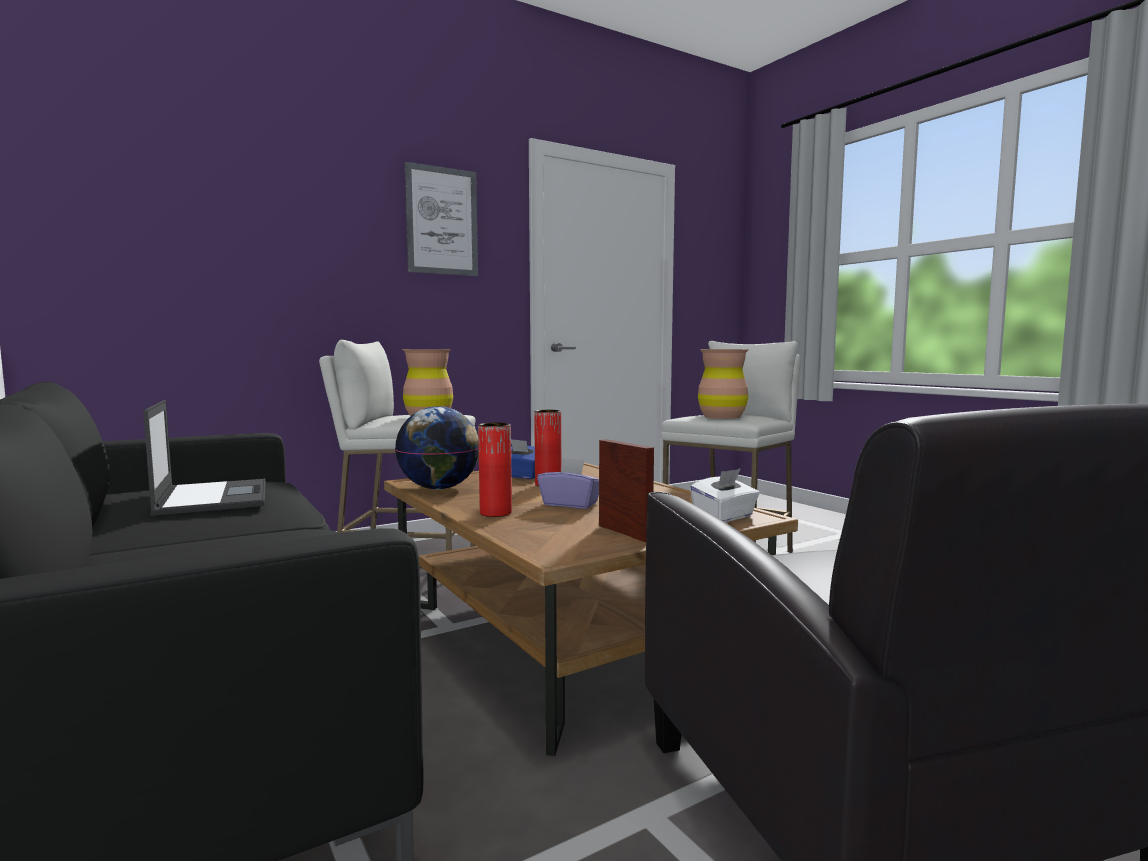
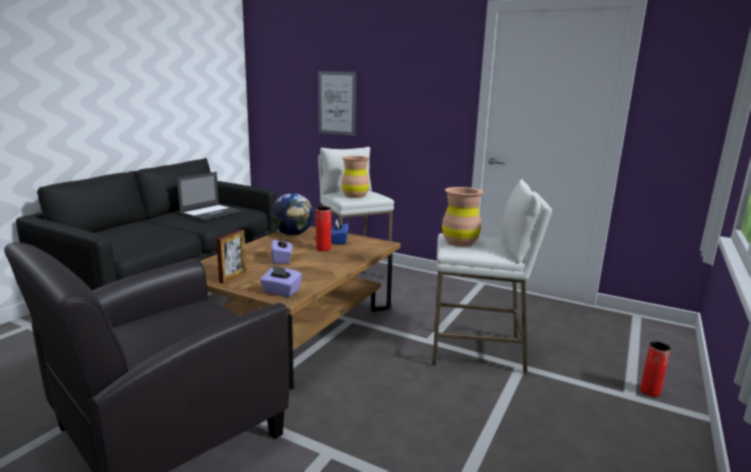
camera: 60 degrees right, 10 degrees up
picture [405,162,478,276] -> picture moved to [318,71,356,136]
red vase [478,422,512,517] -> red vase moved to [640,341,671,397]
white tissue box [690,469,760,523] -> purple tissue box [260,265,302,297]

